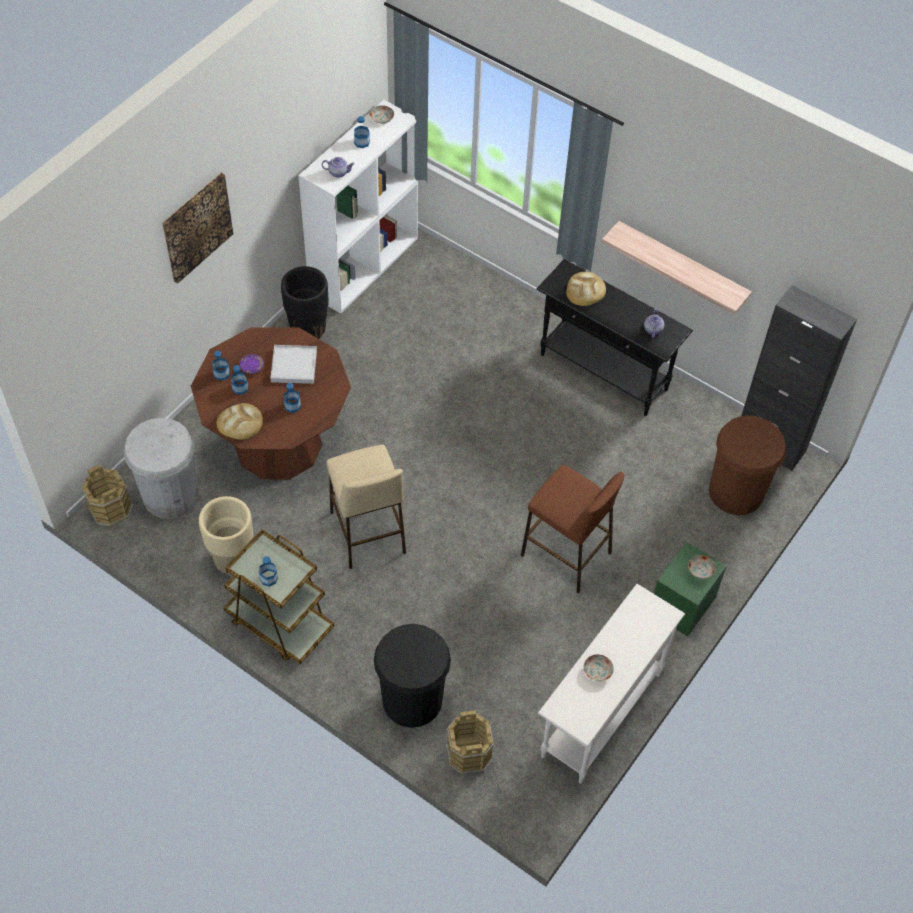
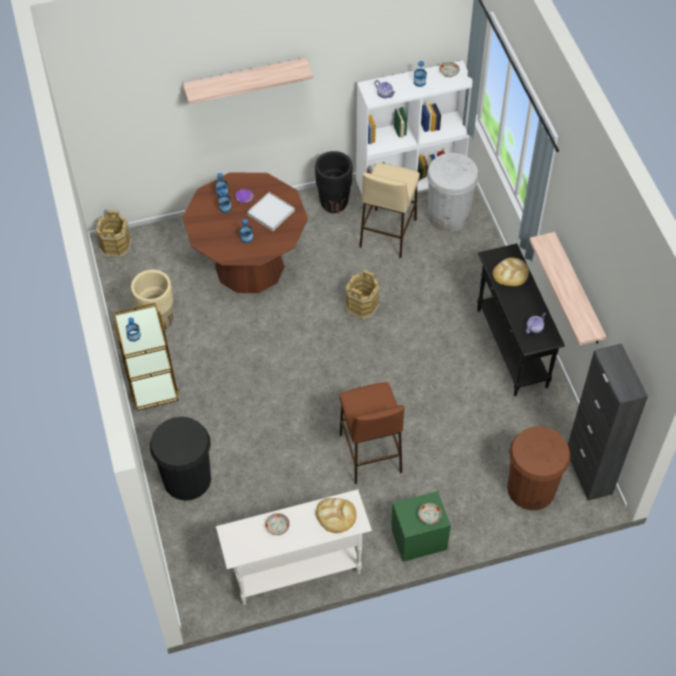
camera: 40 degrees right, 0 degrees up
white trash can [124,418,199,519] -> white trash can moved to [427,153,479,232]
picture [162,173,233,284] -> shelf [183,58,313,104]
bread [216,403,263,440] -> bread moved to [315,498,357,533]
beige stool [326,445,406,569] -> beige stool moved to [359,163,420,258]
brown bucket [446,710,494,774] -> brown bucket moved to [345,270,380,320]

